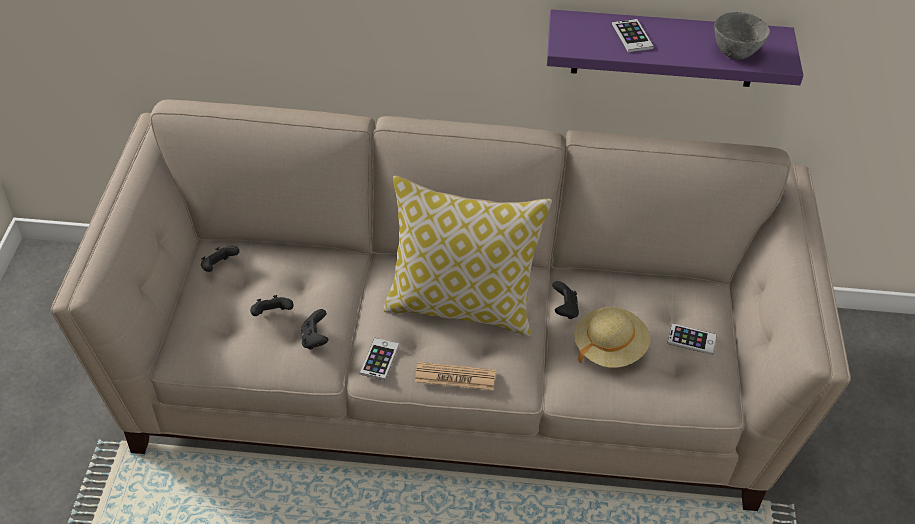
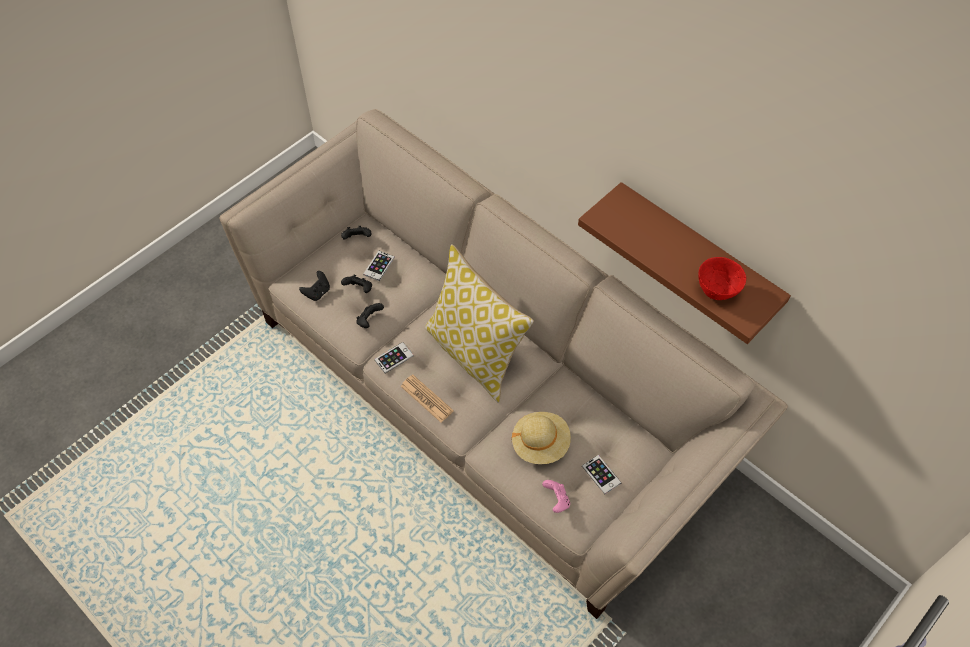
camera: 40 degrees right, 10 degrees up
purple shelf [547,9,803,87] -> brown shelf [578,182,791,344]
black game controller [552,281,579,319] -> black game controller moved to [299,271,330,301]
phone [612,19,654,52] -> phone moved to [363,251,395,281]
grey bowl [714,12,770,59] -> red bowl [698,257,746,300]
none -> pink game controller [542,480,570,513]

